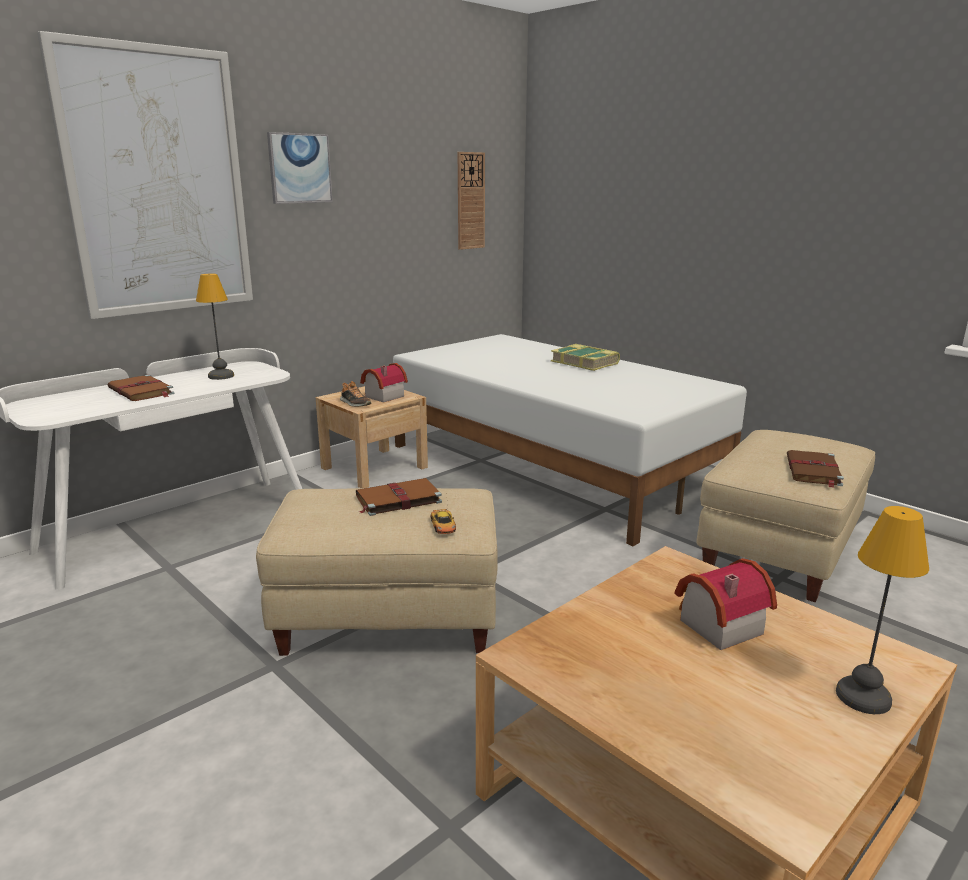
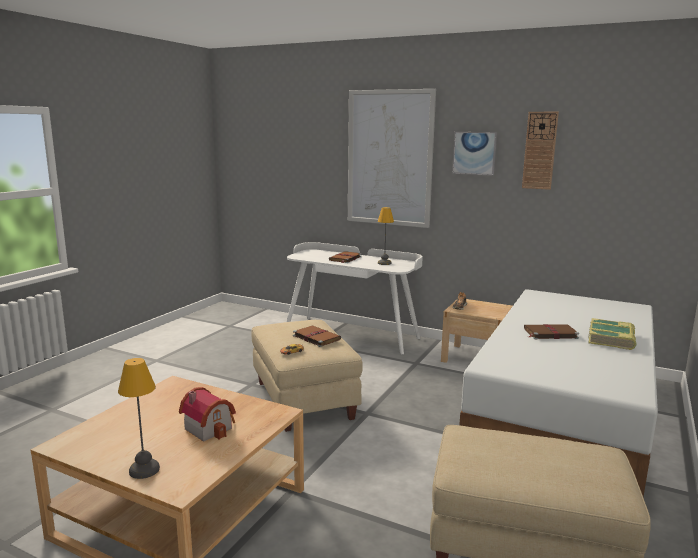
camera: 70 degrees right, 5 degrees down
toy house [360,363,408,403] -> none
wall clock [458,152,485,250] -> wall clock moved to [522,112,559,190]
brown book [787,450,844,488] -> brown book moved to [524,324,579,339]

